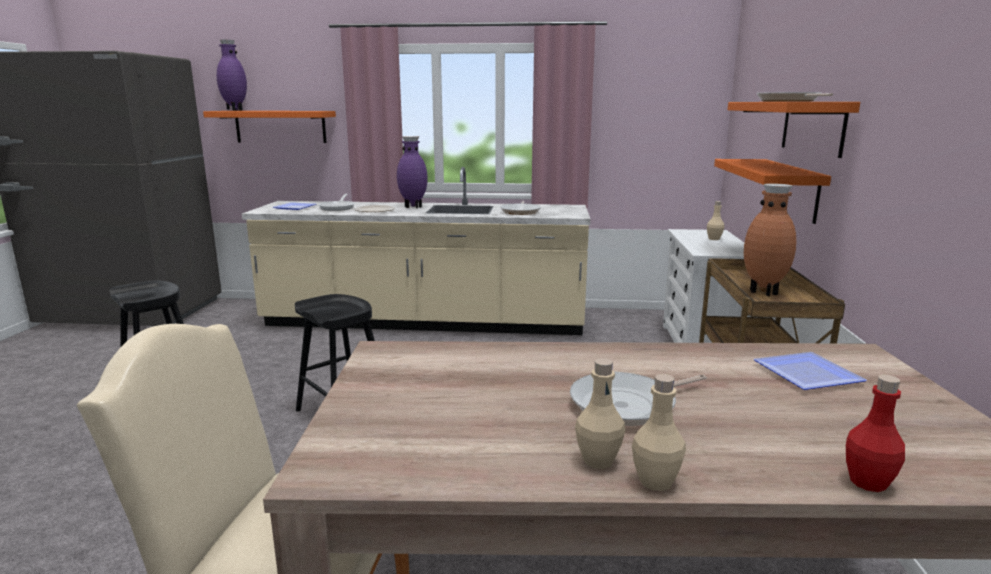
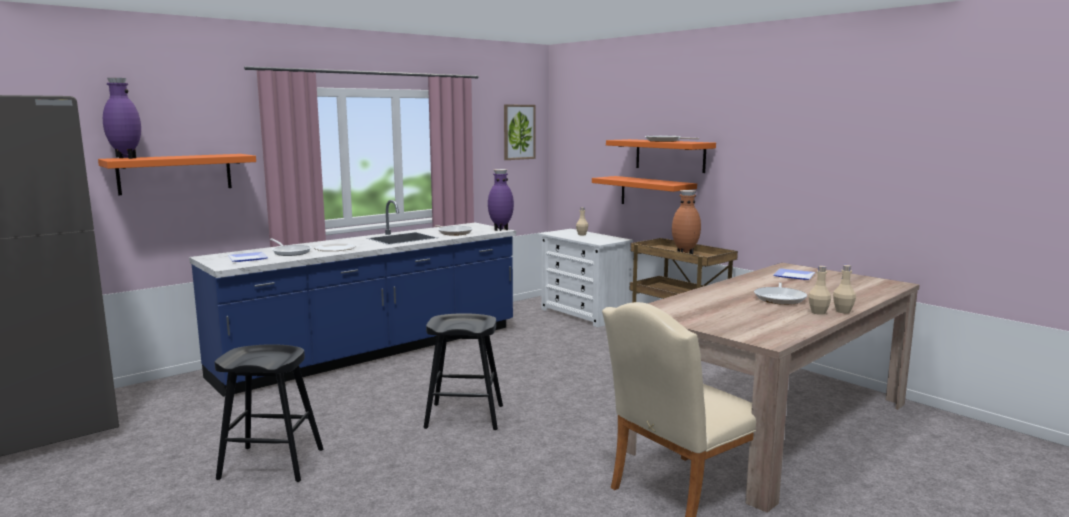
camera: 45 degrees left, 5 degrees down
beige counter [242,167,591,335] -> blue counter [189,200,516,397]
purple vase [397,136,428,208] -> purple vase moved to [488,169,514,231]
red bottle [846,375,905,492] -> none
none -> picture [504,105,535,160]

